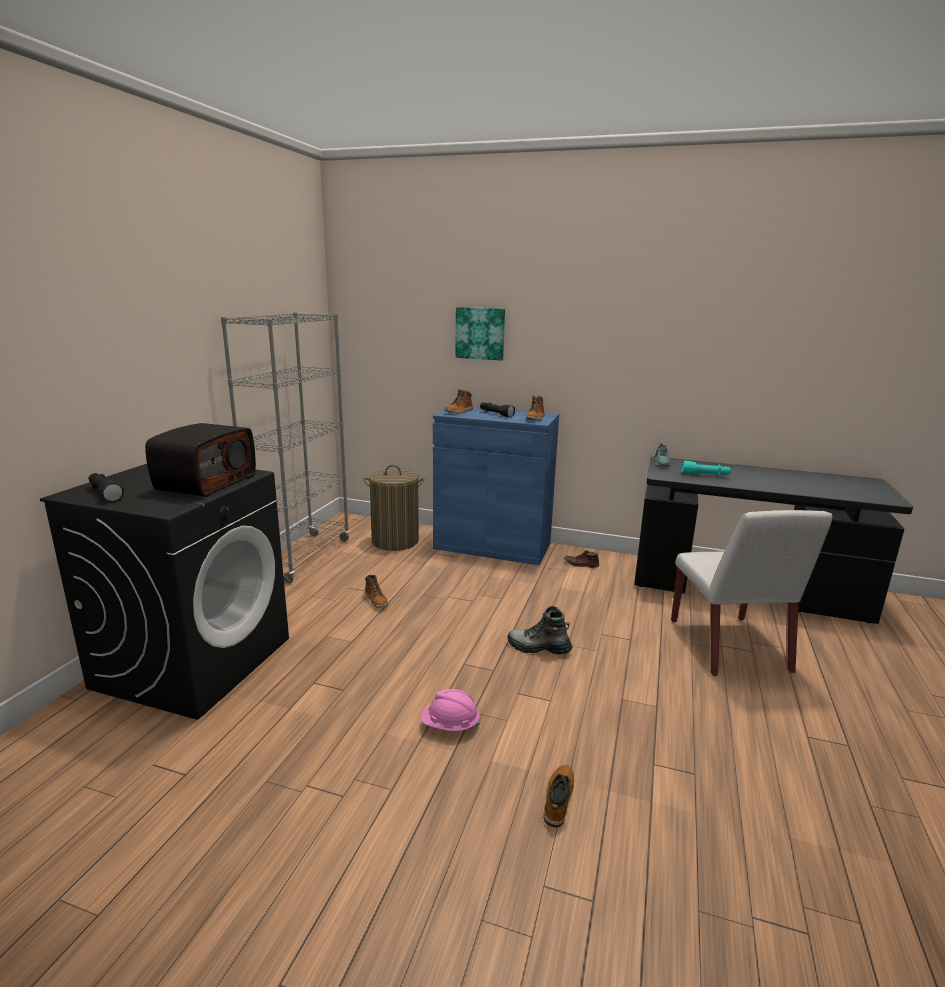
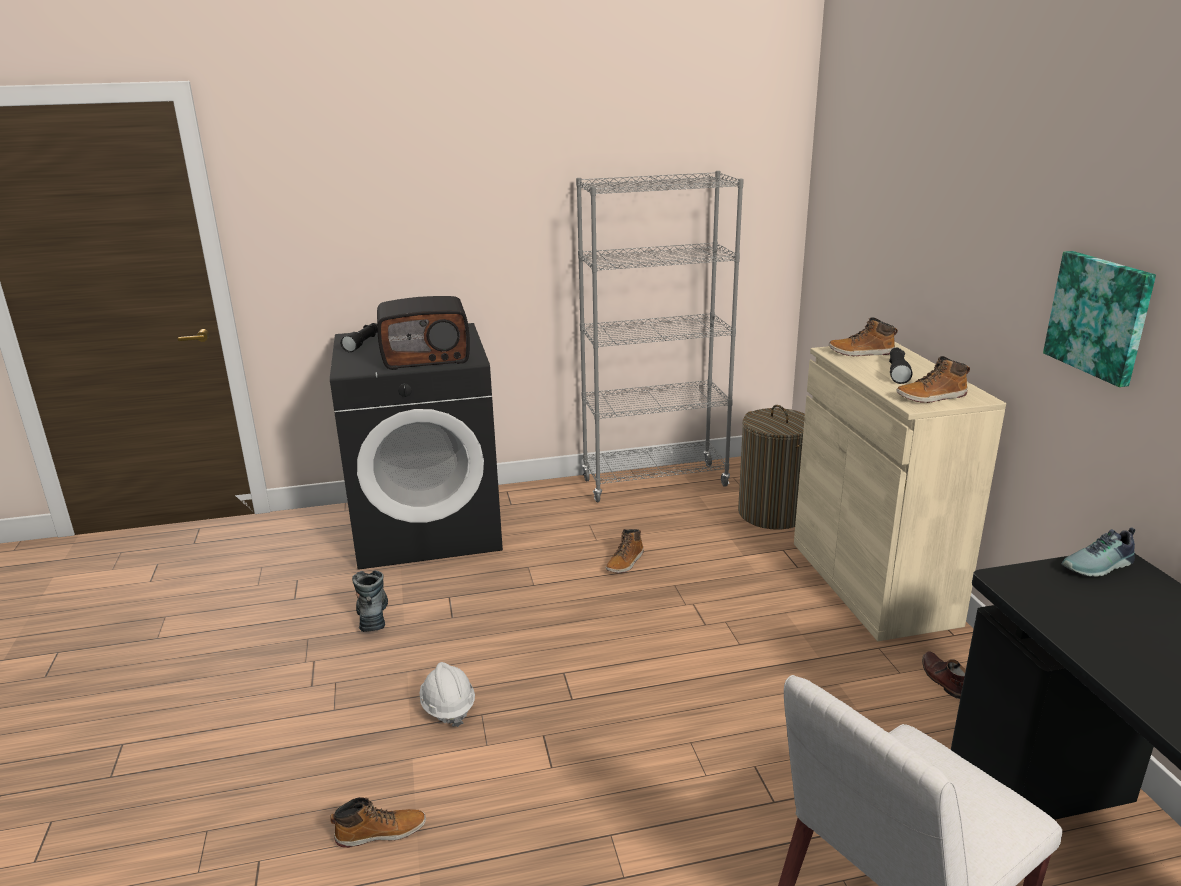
camera: 60 degrees right, 5 degrees up
pink hard hat [421,689,481,731] -> white hard hat [420,662,475,727]
blue cabinet [433,407,559,565] -> beige cabinet [794,341,1006,641]
picture [455,307,505,360] -> picture moved to [1043,251,1156,387]
boot [508,606,572,654] -> boot moved to [352,570,388,632]
turquoise flashlight [681,461,731,476] -> none

